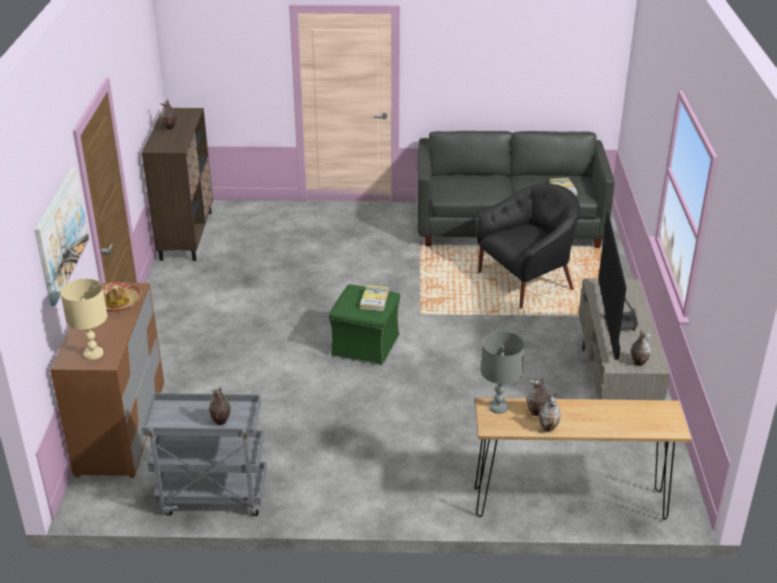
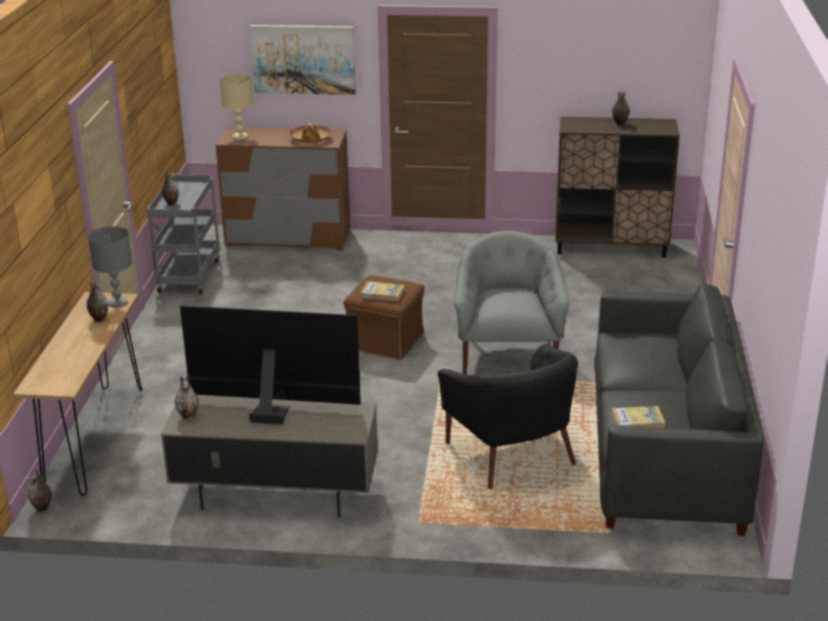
camera: 95 degrees right, 5 degrees down
green ottoman [329,284,400,365] -> brown ottoman [344,275,424,360]
vase [538,393,561,432] -> vase moved to [26,469,52,512]
none -> grey armchair [454,231,570,375]

